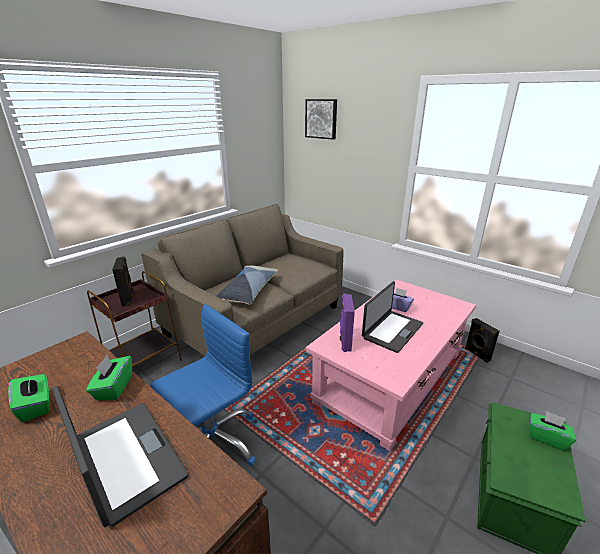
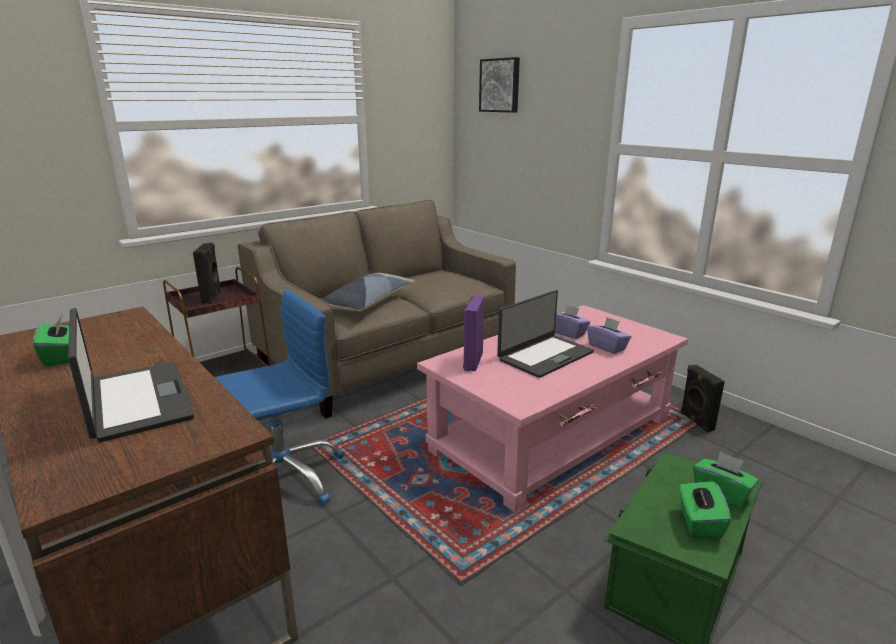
camera: 10 degrees right, 5 degrees down
green tissue box [86,355,132,400] -> green tissue box moved to [679,478,731,539]
none -> purple tissue box [587,317,631,354]

